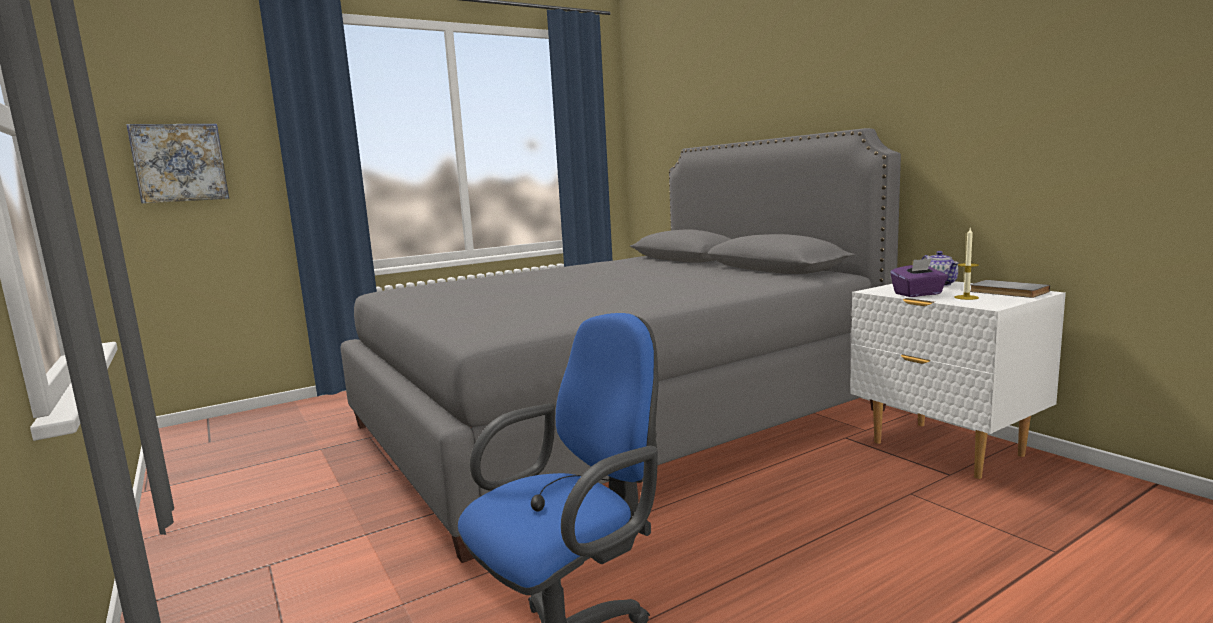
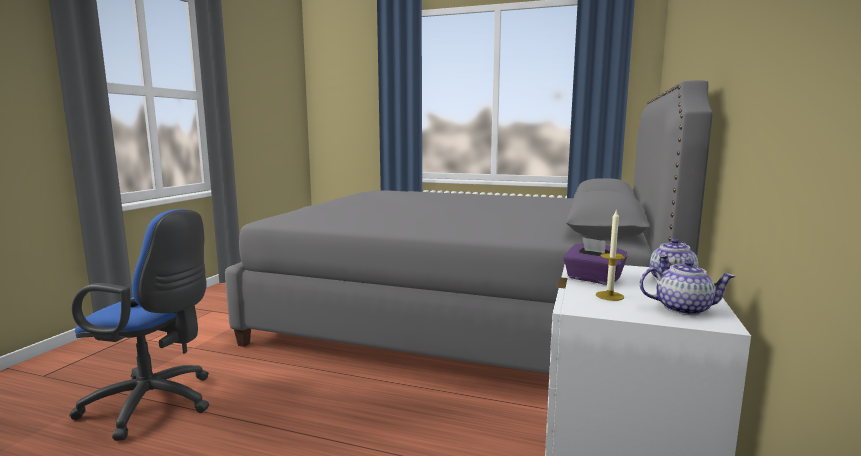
camera: 50 degrees right, 0 degrees up
picture [126,124,229,203] -> none
grey book [970,280,1050,298] -> teapot [639,260,736,315]

